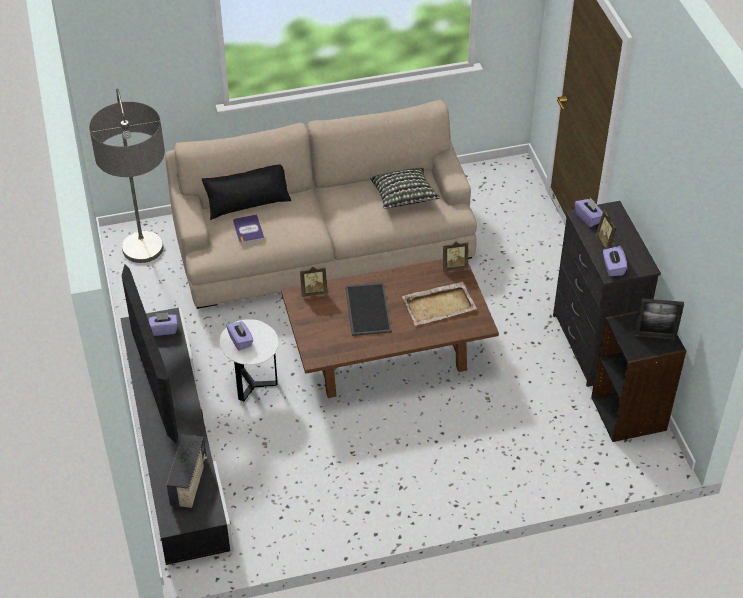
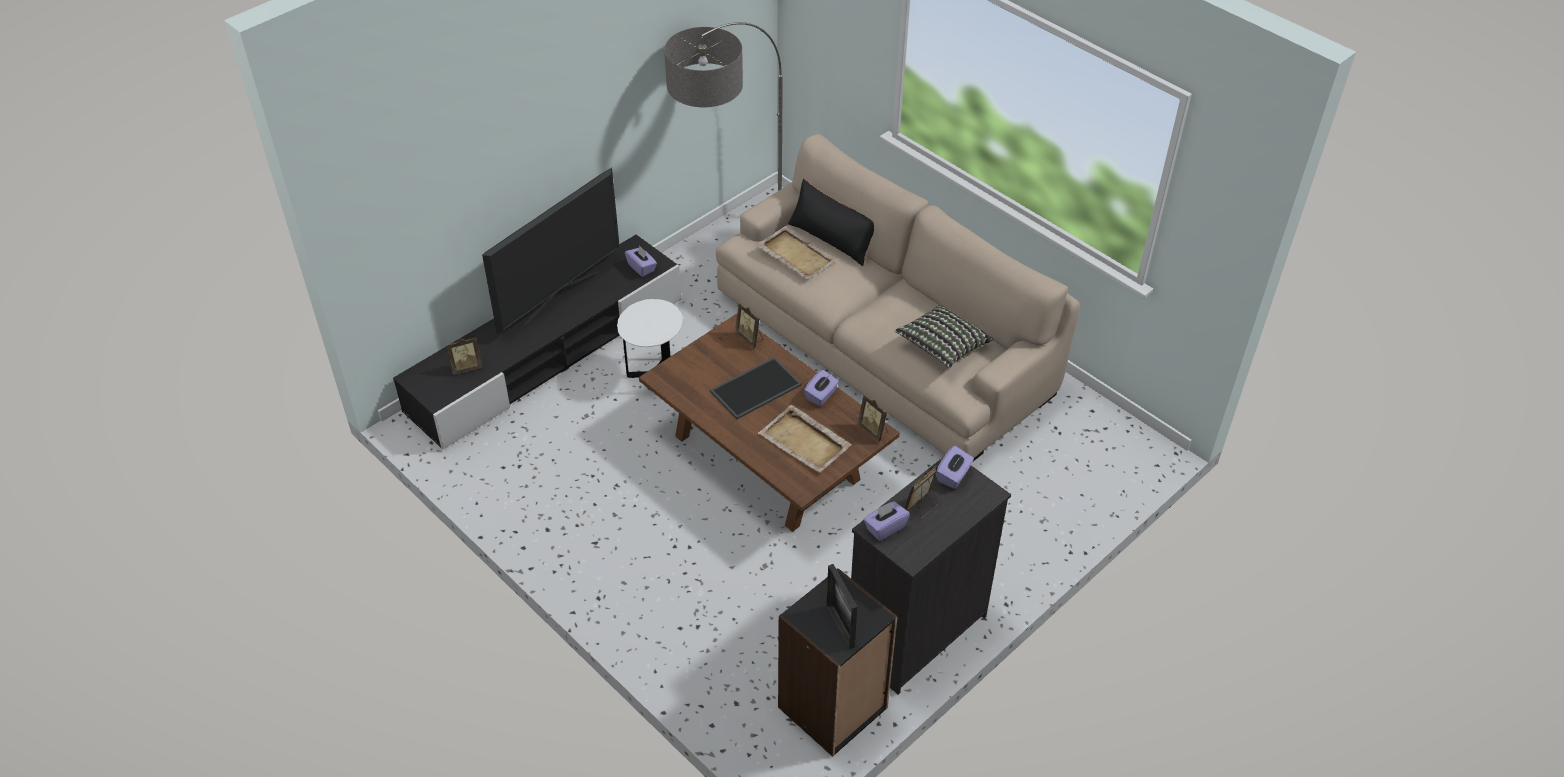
camera: 60 degrees right, 0 degrees up
radio [167,434,207,509] -> picture frame [446,338,483,375]
purple tissue box [226,321,254,351] -> purple tissue box moved to [804,370,839,406]
book [233,214,265,243] -> beige tray [756,226,838,279]

